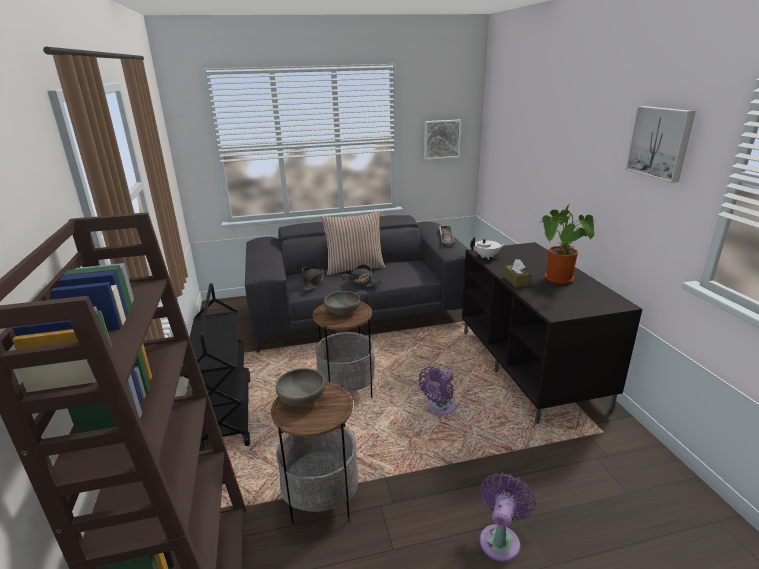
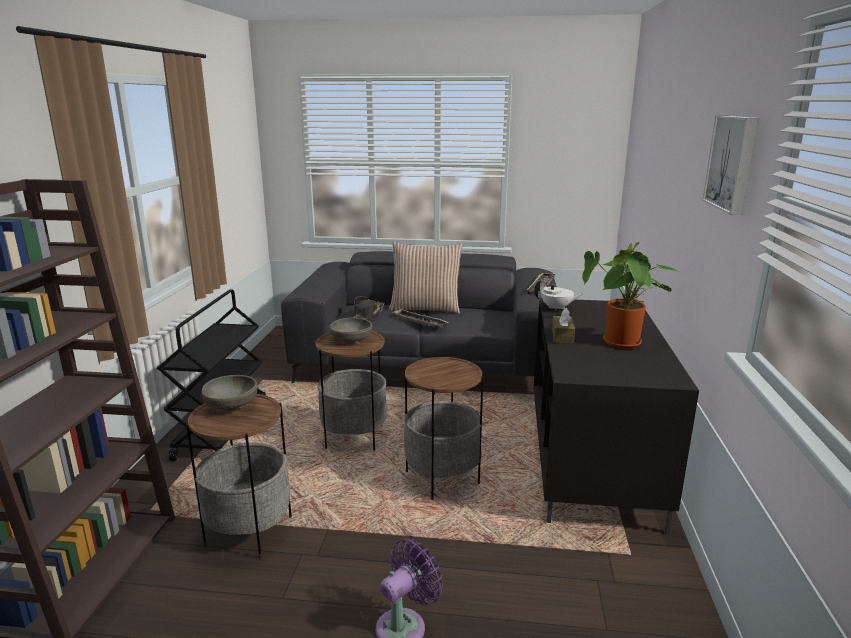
camera: 20 degrees right, 5 degrees down
black hat [342,264,382,286] -> tray [391,309,449,328]
purple fan [418,367,456,415] -> side table [404,357,483,500]
picture [424,120,461,160] -> none

